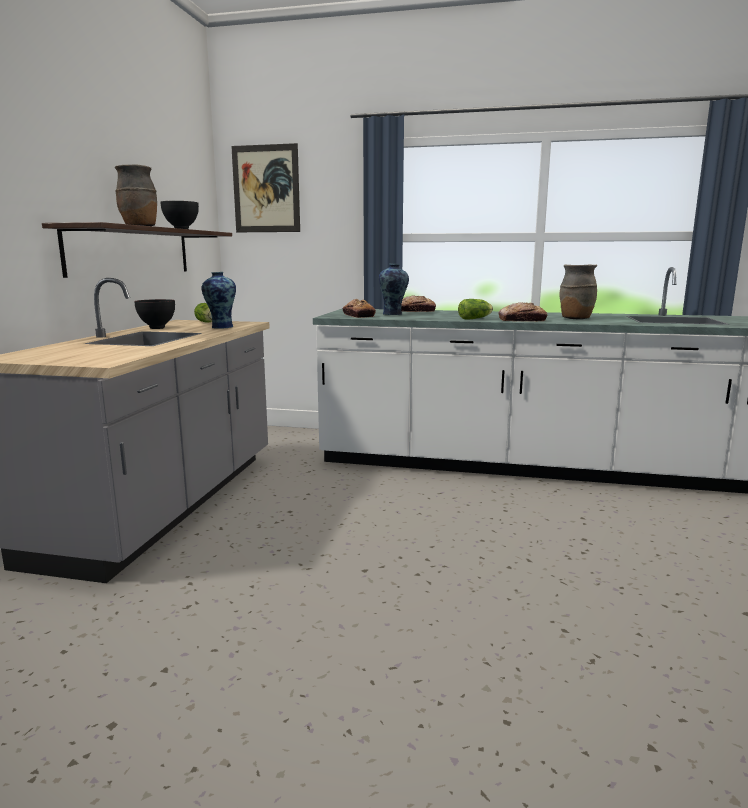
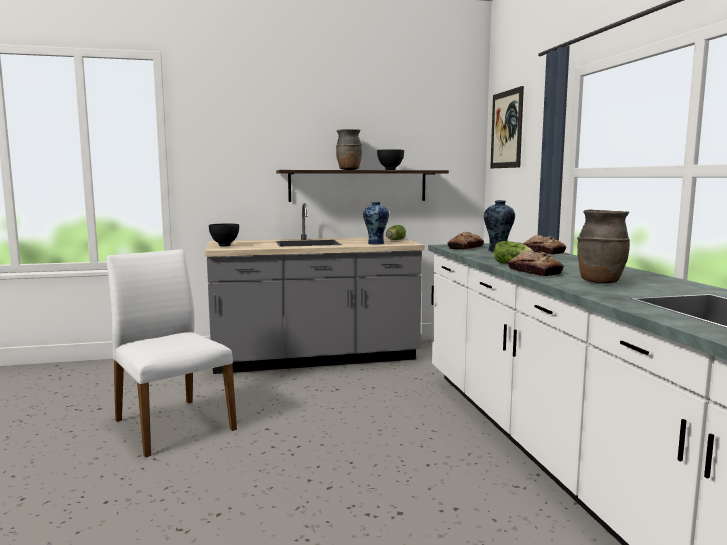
camera: 65 degrees right, 5 degrees down
black bowl [134,299,175,329] -> black bowl moved to [209,223,239,247]
none -> white chair [107,250,237,457]

